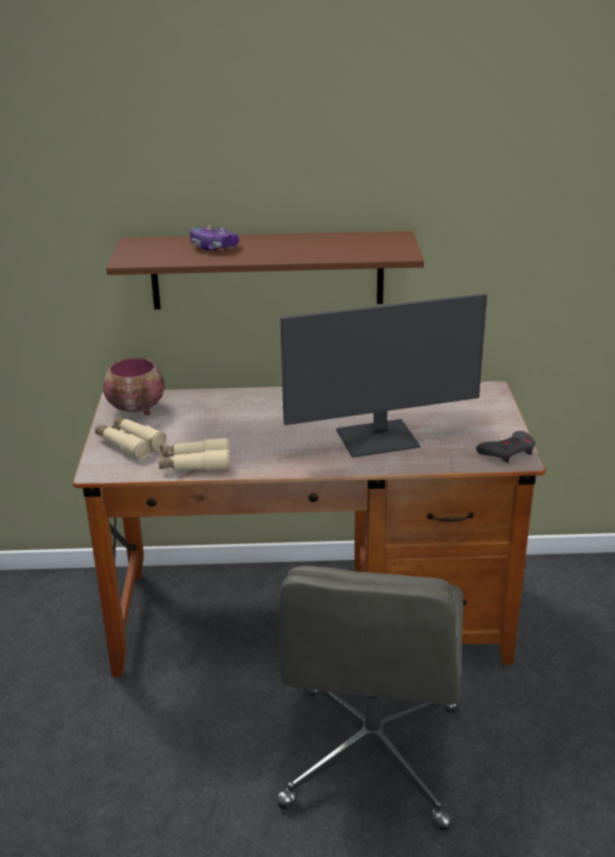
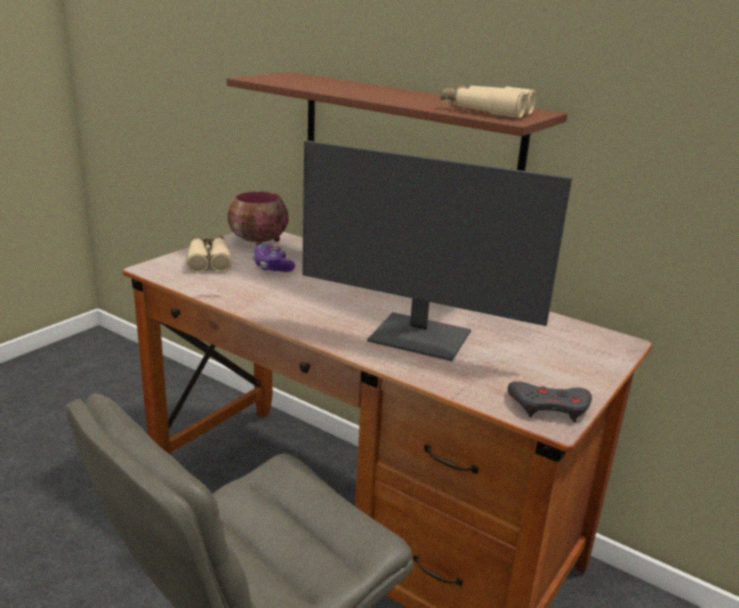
camera: 35 degrees right, 5 degrees down
beige binoculars [159,438,230,470] -> beige binoculars moved to [441,85,536,119]
game controller [190,225,239,251] -> game controller moved to [252,244,295,272]

